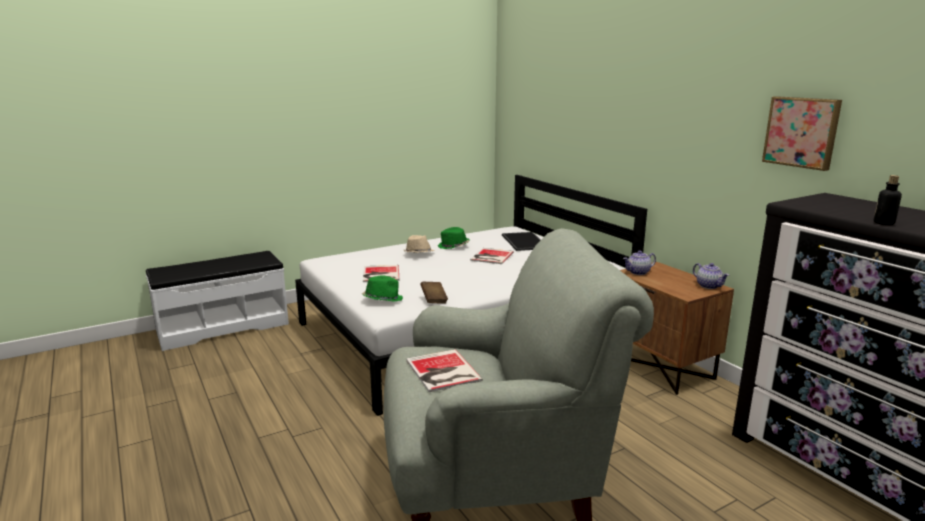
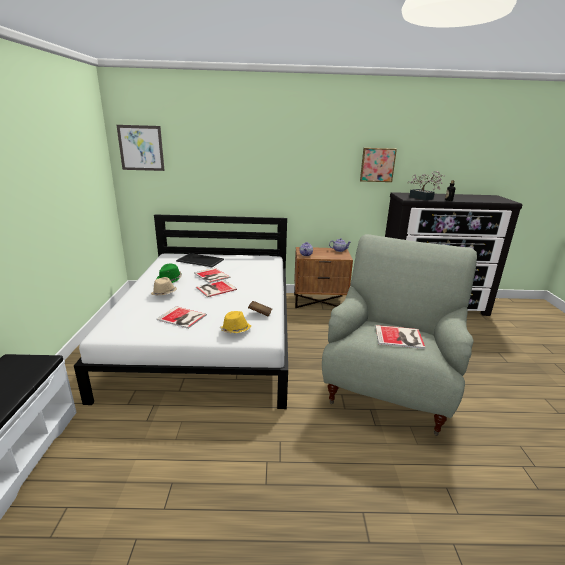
camera: 60 degrees left, 5 degrees up
green hat [362,275,403,302] -> yellow hat [220,311,251,333]
none -> picture [117,125,165,171]
none -> book [196,280,237,297]
none -> potted plant [408,171,445,200]

